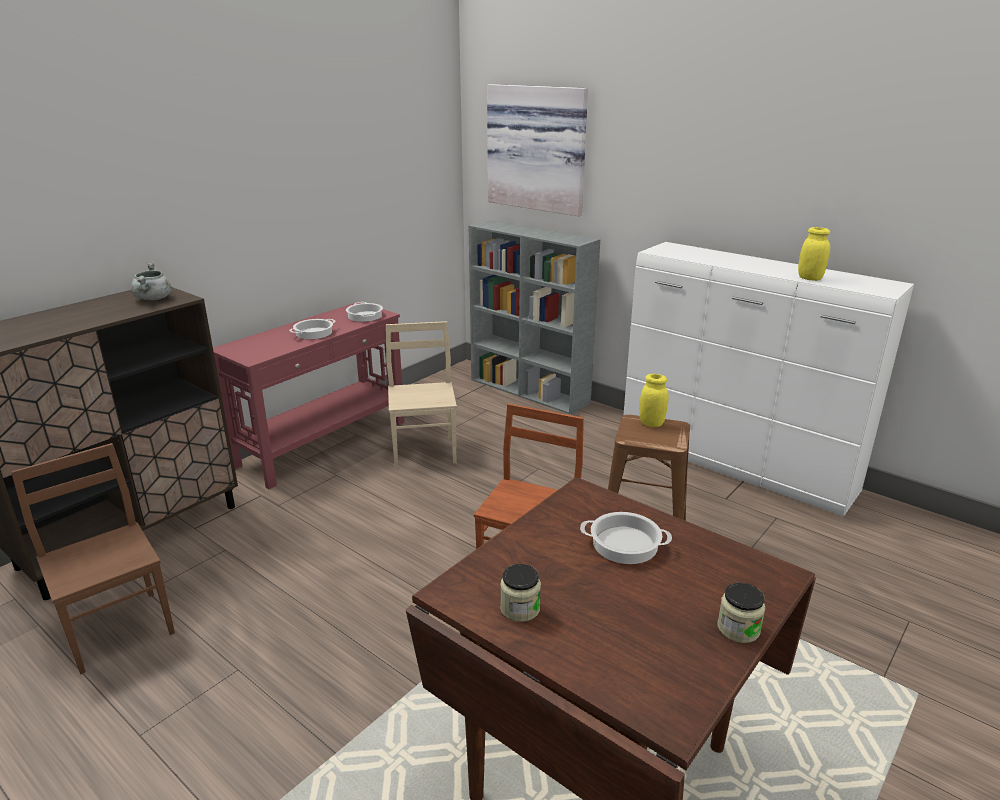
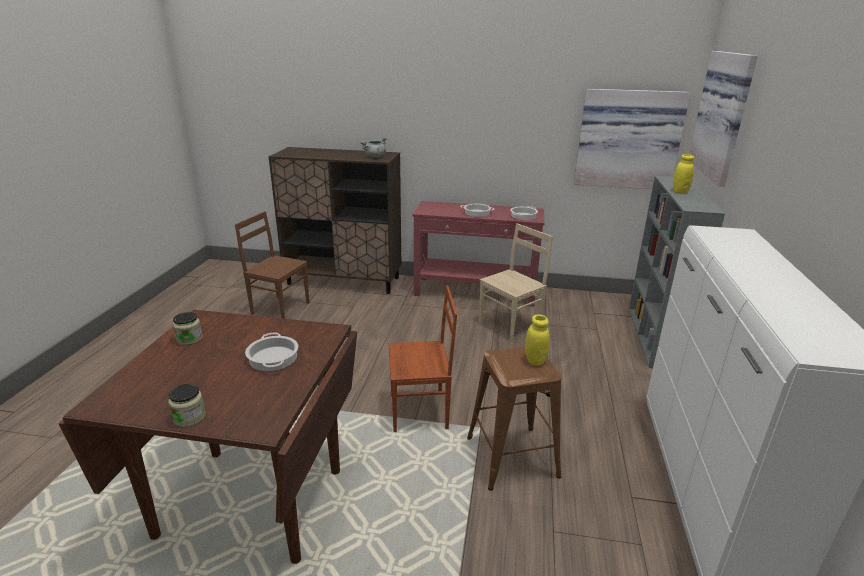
camera: 60 degrees right, 0 degrees up
brown chair [11,443,175,674] -> brown chair turned 90 degrees counterclockwise [235,211,309,319]
yellow jar [798,227,830,281] -> yellow jar moved to [673,154,695,193]
none -> picture [574,89,691,189]

